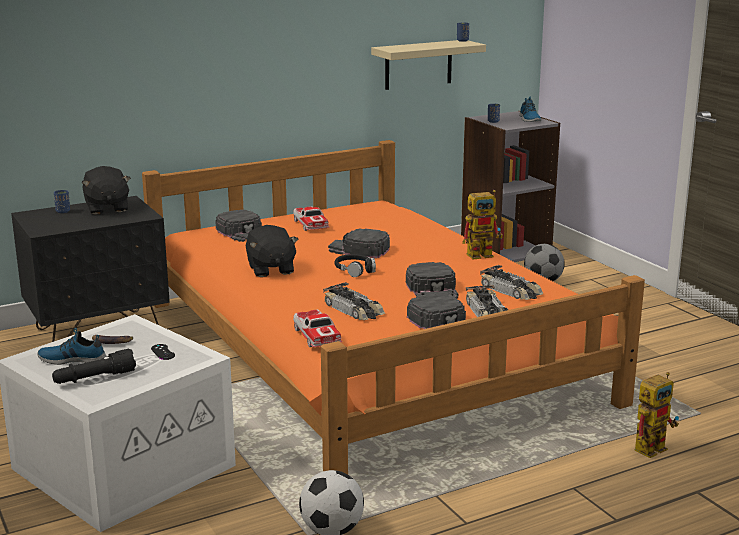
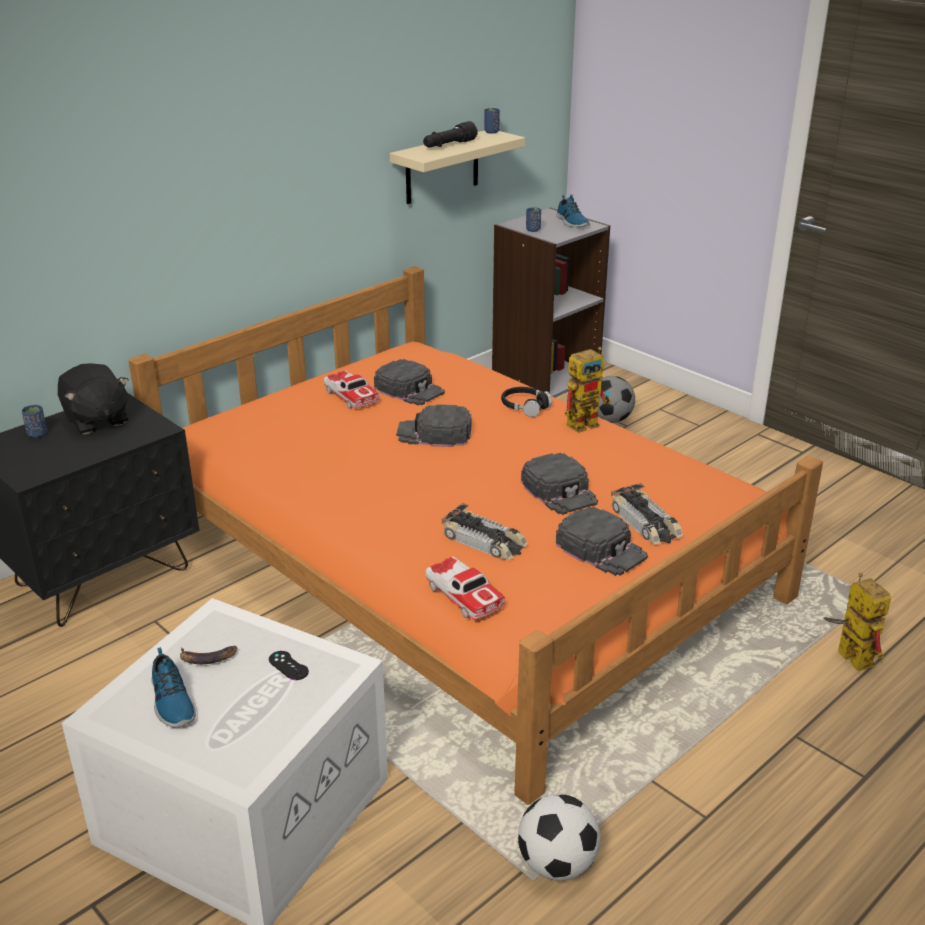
camera: 15 degrees left, 10 degrees up
shoe [38,328,106,365] -> shoe turned 105 degrees counterclockwise [151,647,196,728]
black flashlight [52,348,136,384] -> black flashlight moved to [423,121,478,148]
black cap [215,209,262,242] -> black cap moved to [374,359,445,405]
black plush toy [246,225,299,277] -> none
black headphones [334,254,376,277] -> black headphones moved to [501,387,552,417]
toy car [480,264,544,300] -> none
toy robot [635,372,679,458] -> toy robot turned 60 degrees counterclockwise [823,572,891,671]

